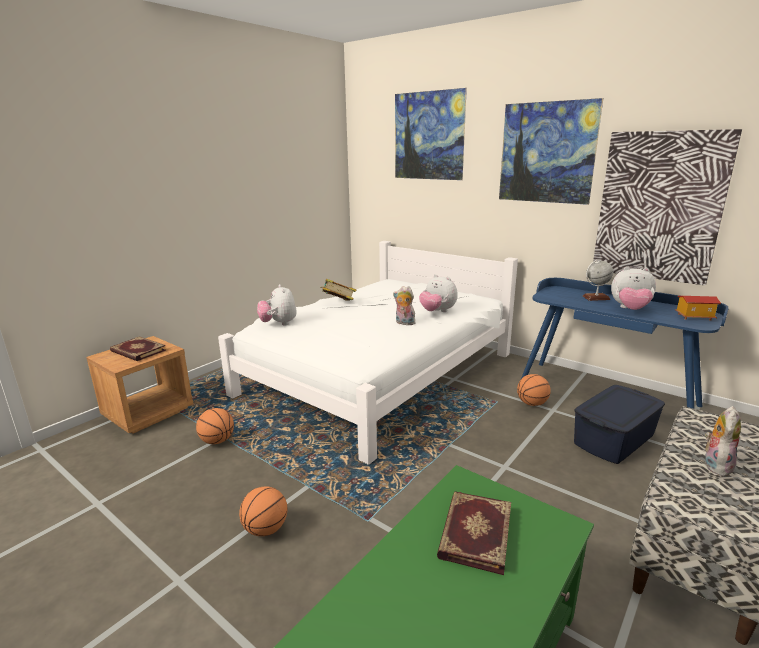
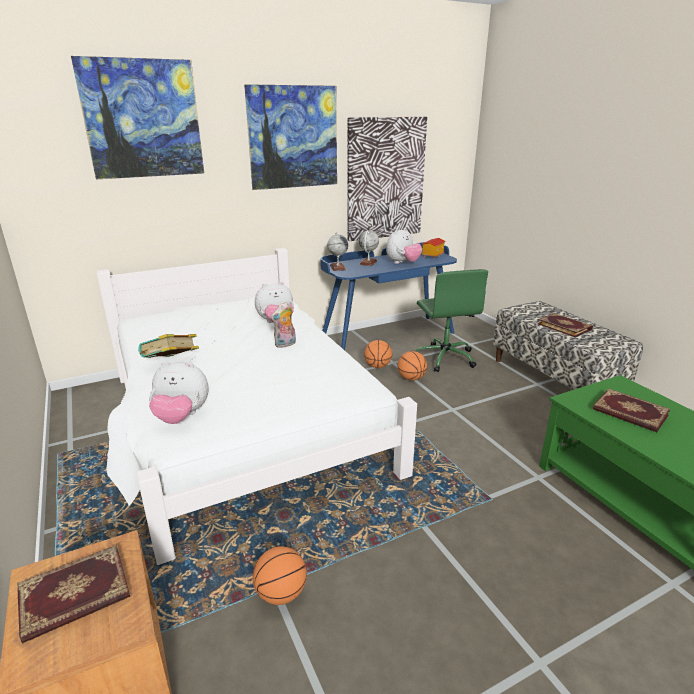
camera: 65 degrees left, 5 degrees up
basketball [239,486,288,536] -> basketball moved to [397,351,427,381]
blue storage box [574,385,665,464] -> green office chair [415,269,488,372]
plush toy [705,406,741,476] -> book [538,313,593,338]
none -> globe [327,232,348,271]

